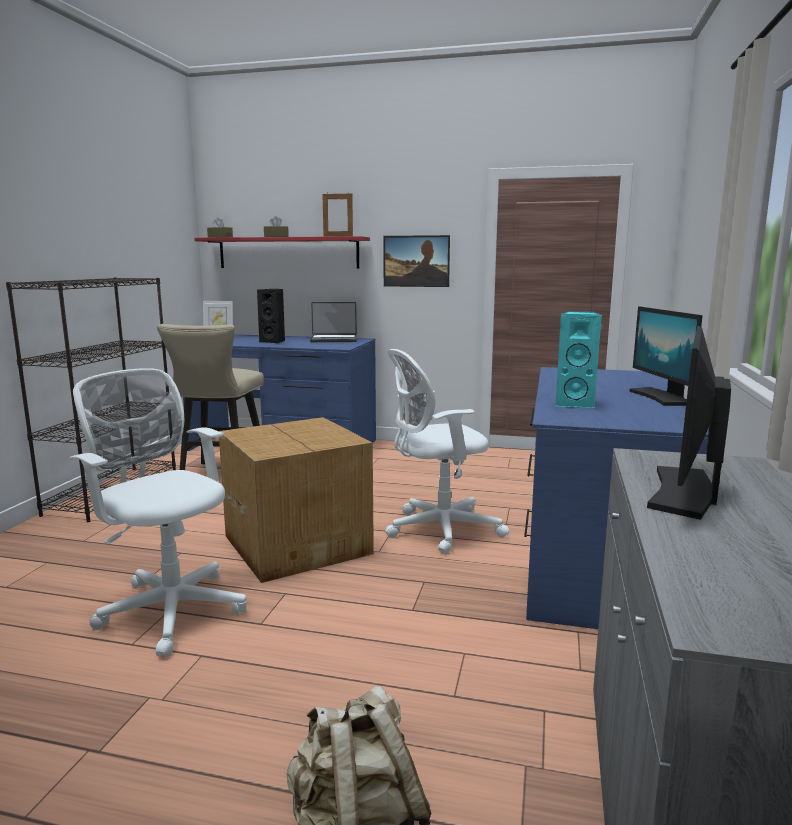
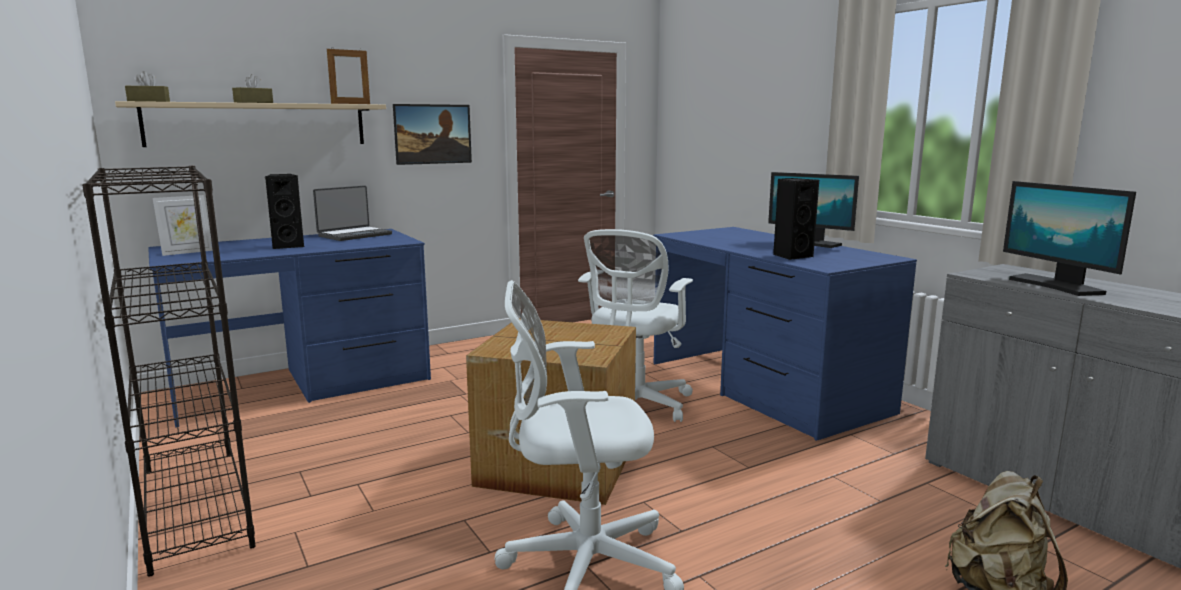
camera: 45 degrees left, 0 degrees up
beige stool [157,324,264,470] -> none
red shelf [194,236,370,269] -> beige shelf [115,101,386,147]
turquoise speaker [555,311,602,409] -> black speaker [773,178,819,260]

